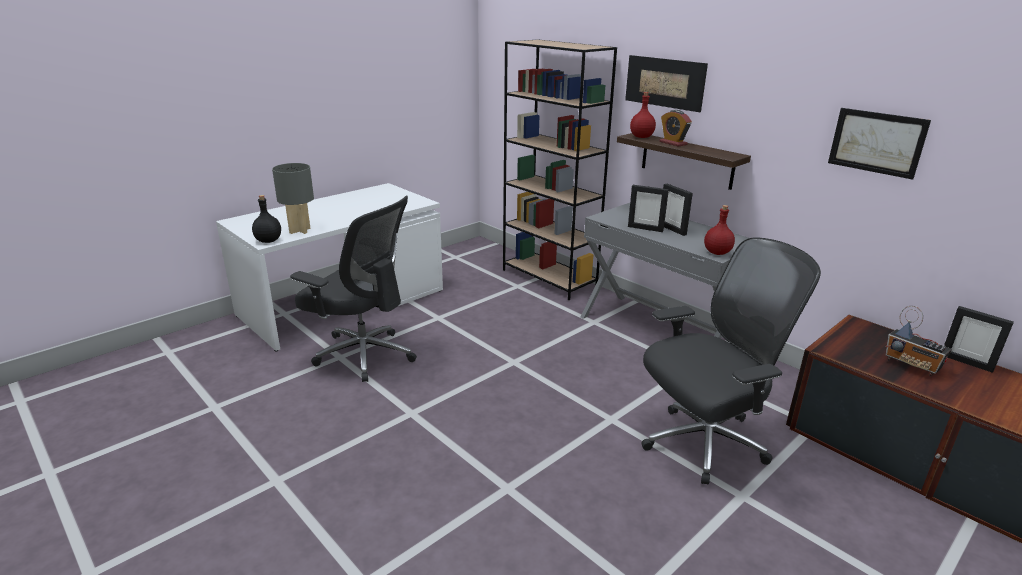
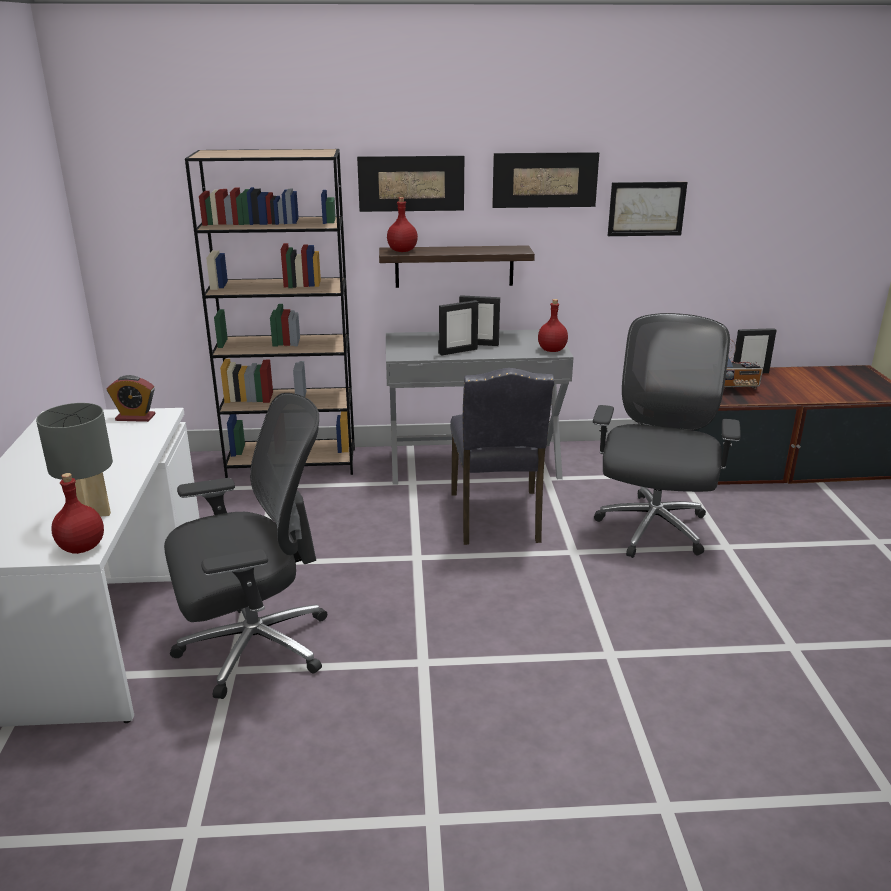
camera: 50 degrees left, 0 degrees up
black bottle [252,195,281,243] -> red bottle [51,473,104,554]
alarm clock [659,110,692,147] -> alarm clock moved to [107,375,156,422]
none -> grey chair [450,368,554,545]
none -> picture [492,152,599,208]

